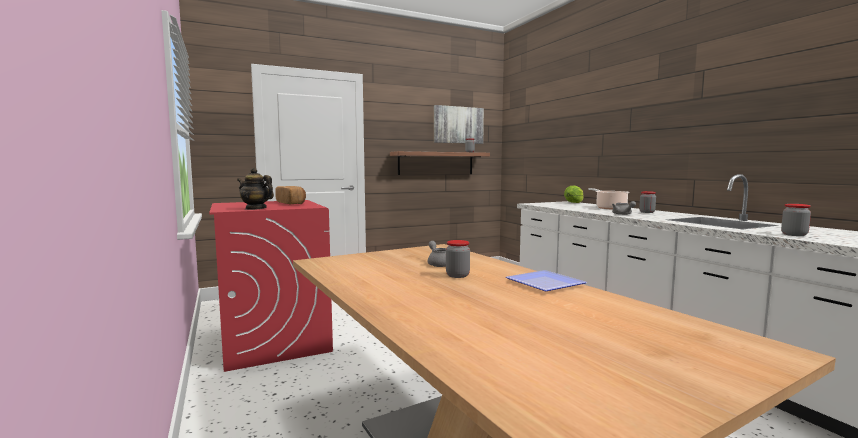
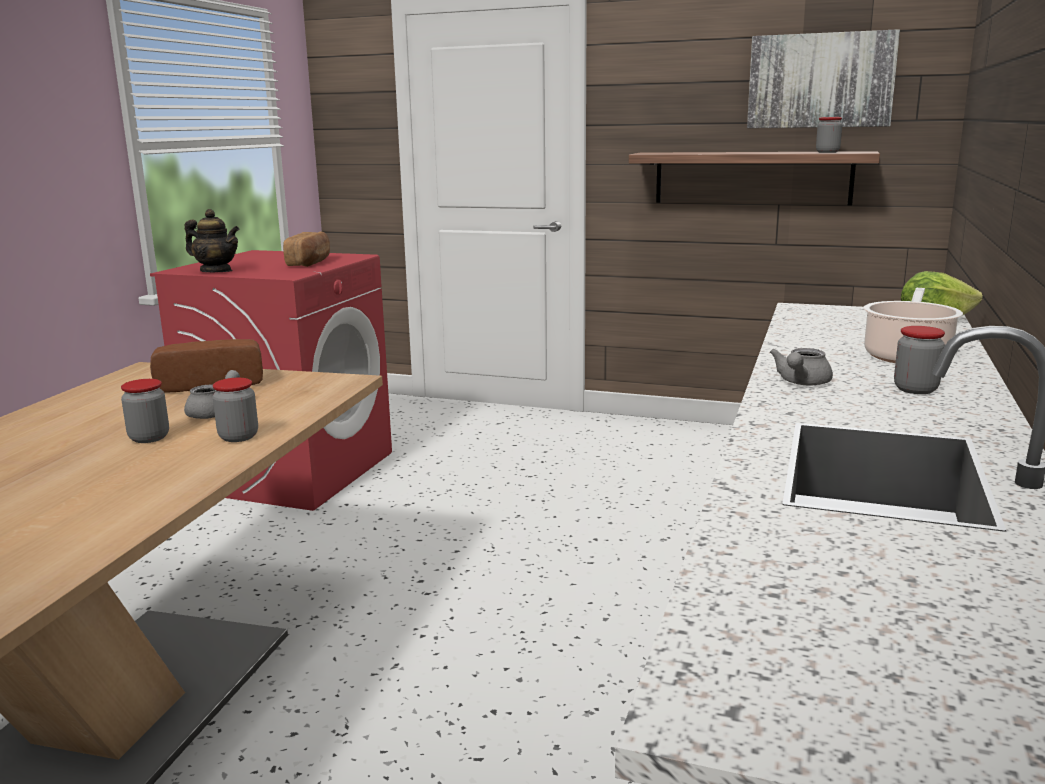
camera: 45 degrees right, 10 degrees up
teapot [237,168,274,210] -> teapot turned 135 degrees clockwise [185,209,239,272]
plate [506,270,587,291] -> none
jar [781,204,811,236] -> jar moved to [213,378,258,442]
none -> bread [150,339,263,393]

